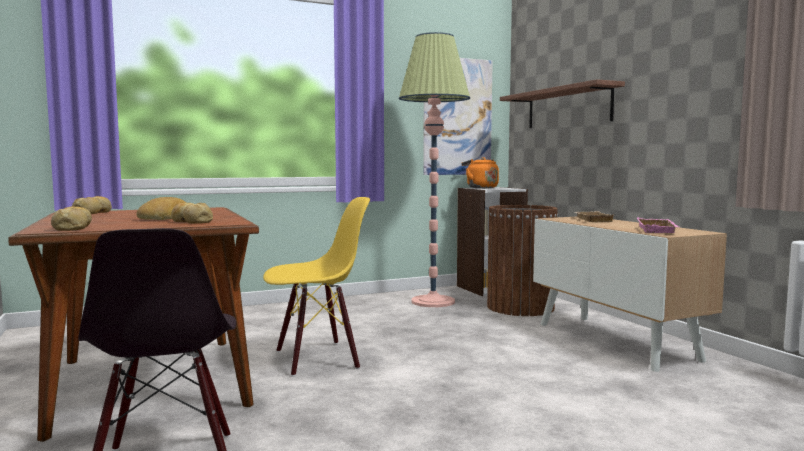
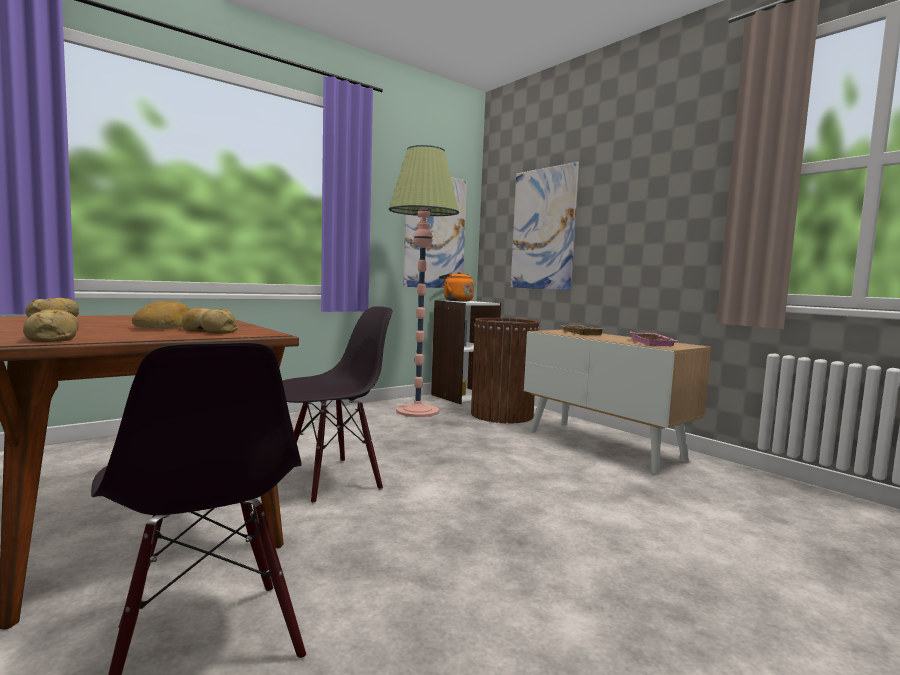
camera: 15 degrees left, 0 degrees up
yellow chair [263,197,370,377] -> black chair [282,306,392,504]
shelf [500,79,625,128] -> picture [511,162,579,290]

